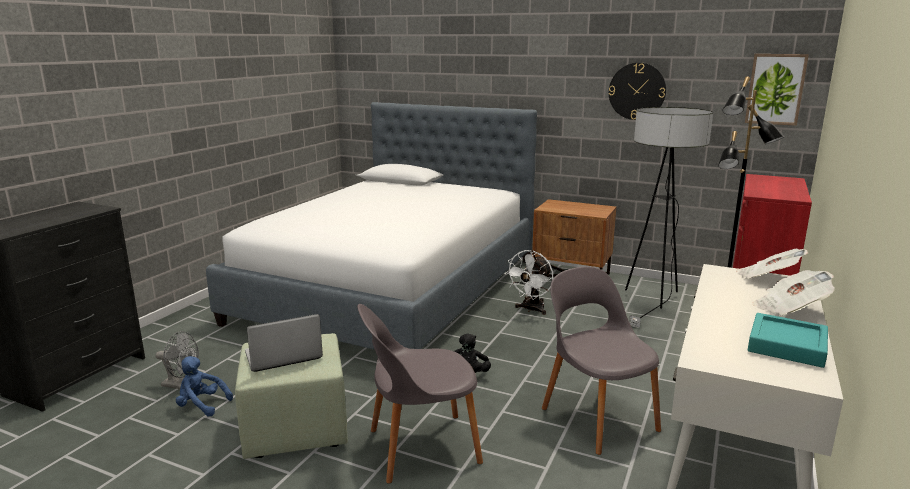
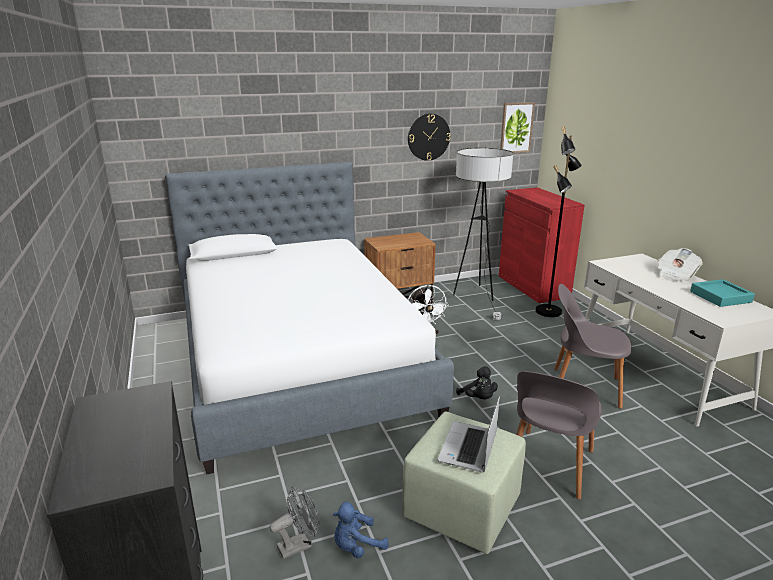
camera: 45 degrees left, 5 degrees up
newspaper [736,249,808,279] -> none

